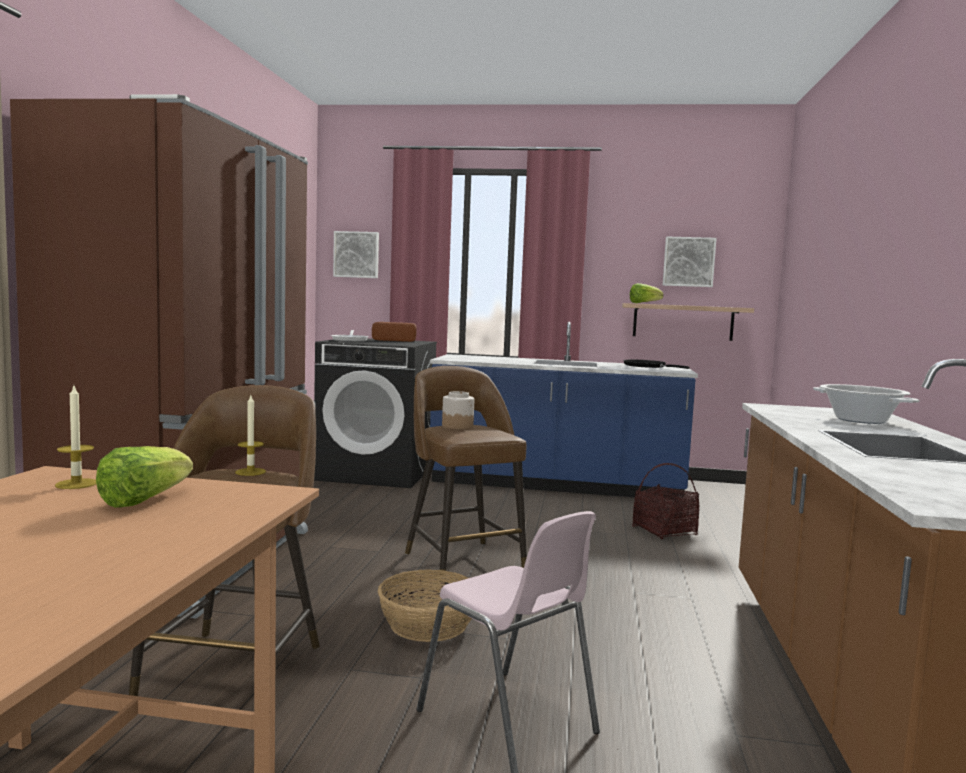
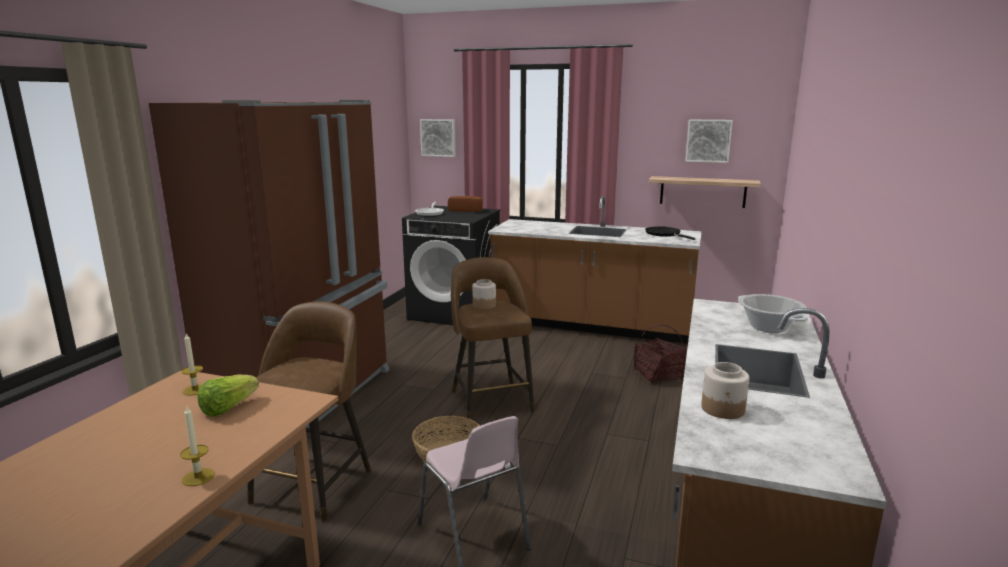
camera: 10 degrees right, 10 degrees up
candle [235,395,266,476] -> candle moved to [180,406,215,486]
blue counter [430,322,698,500] -> brown counter [488,196,702,344]
lettuce [630,283,664,303] -> none
none -> jar [701,362,749,419]

